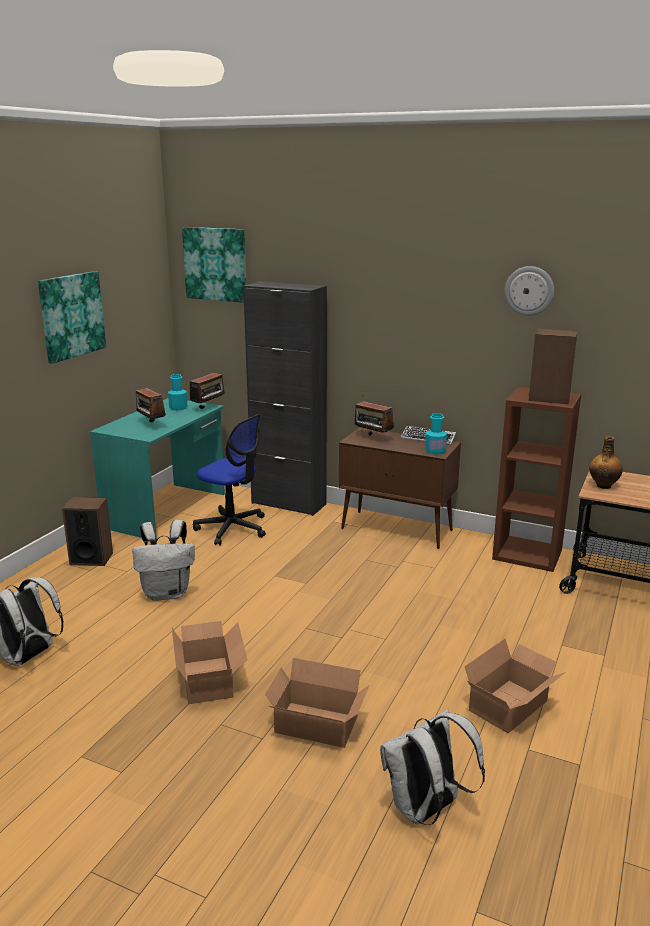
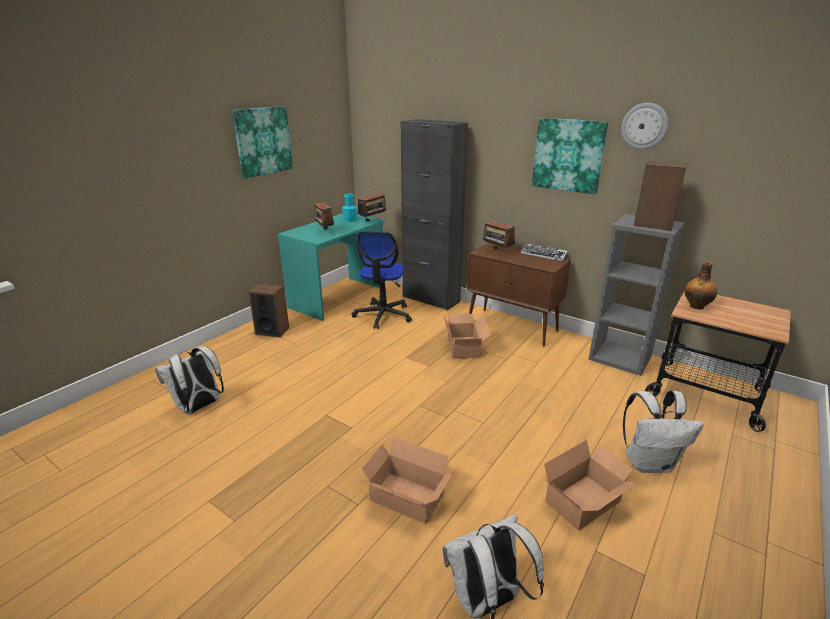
camera: 10 degrees right, 5 degrees up
white backpack [132,520,195,601] -> white backpack moved to [623,391,704,473]
cardboard box [172,621,248,704] -> cardboard box moved to [443,314,492,359]
picture [182,227,246,303] -> picture moved to [532,118,608,194]
office chair [193,414,266,546] -> office chair turned 60 degrees clockwise [352,231,412,329]
turquoise bottle [425,413,447,455] -> none
brown bookcase [492,387,581,572] -> grey bookcase [588,214,684,376]

